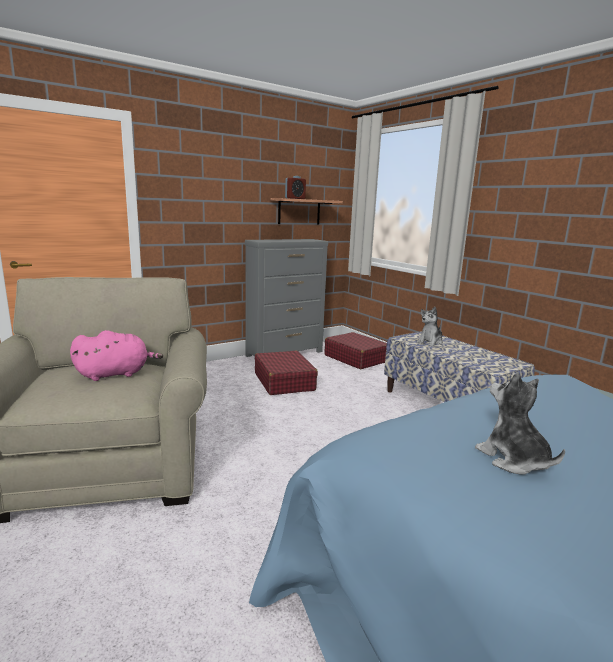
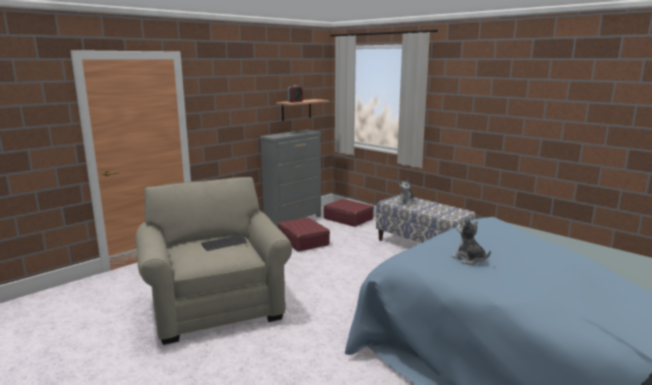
camera: 10 degrees left, 0 degrees up
pink plush toy [70,330,163,381] -> keyboard [202,235,247,251]

